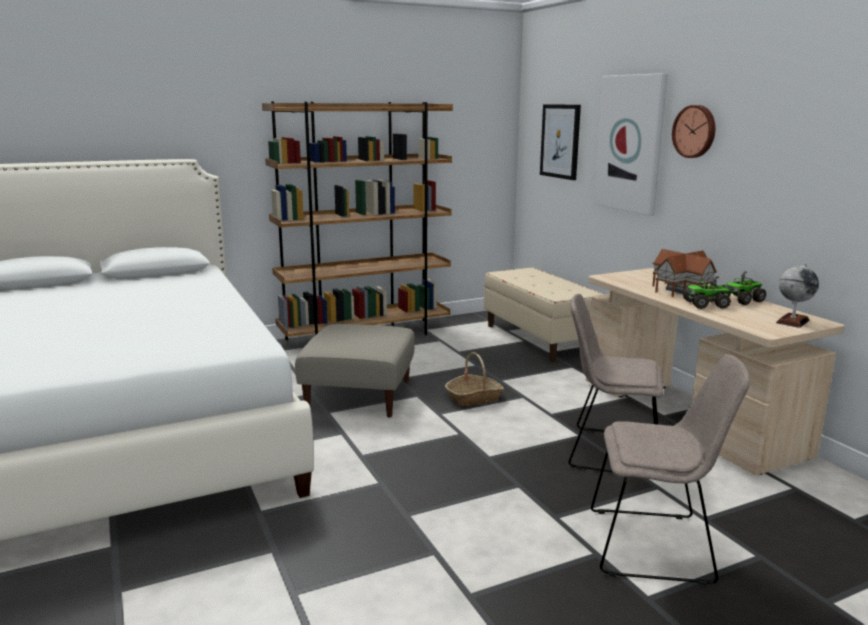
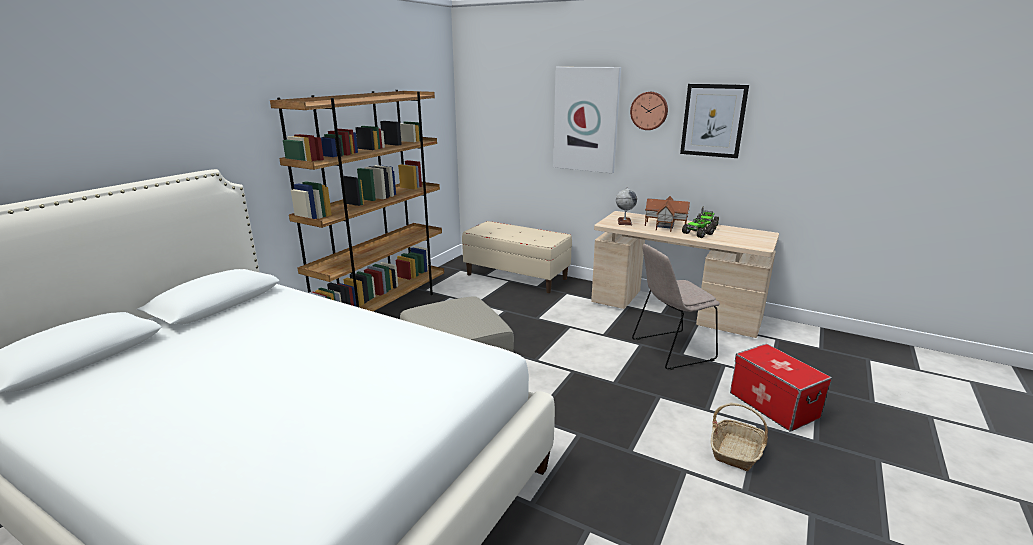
camera: 35 degrees left, 5 degrees up
basket [445,352,504,406] -> basket moved to [711,403,768,471]
picture [540,104,581,180] -> picture moved to [680,84,749,158]
beige chair [591,354,750,586] -> storage box [730,344,832,432]
globe [776,263,819,328] -> globe moved to [616,187,637,225]

